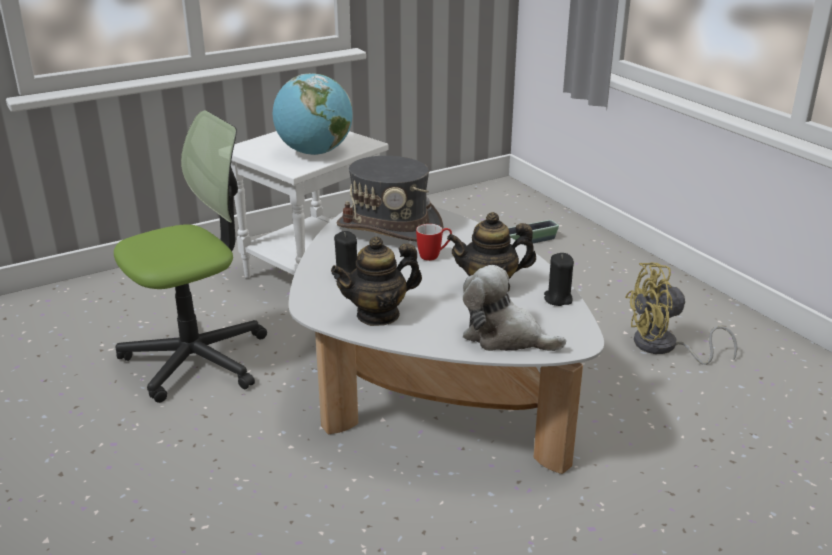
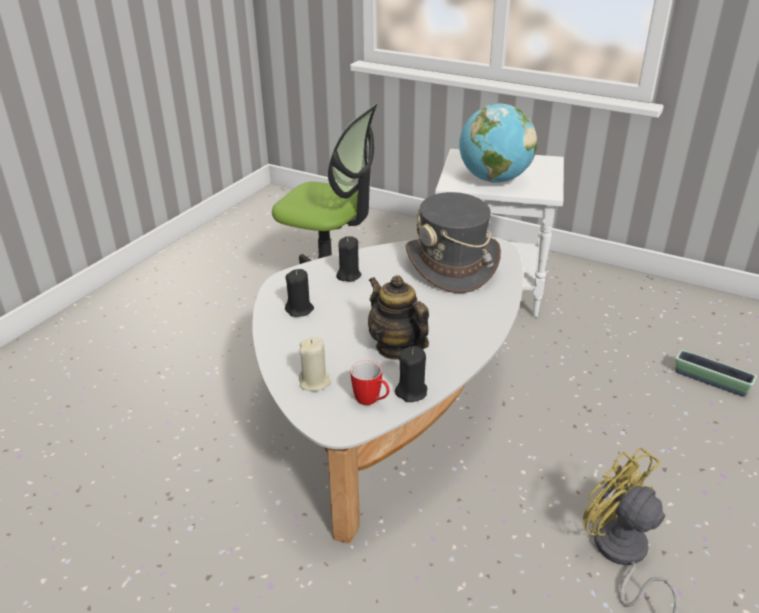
camera: 60 degrees right, 5 degrees up
teapot [331,236,422,326] -> black candle [285,269,314,317]
mug [416,224,452,261] -> mug moved to [350,361,389,405]
plush toy [463,265,566,351] -> beige candle [299,337,331,391]

